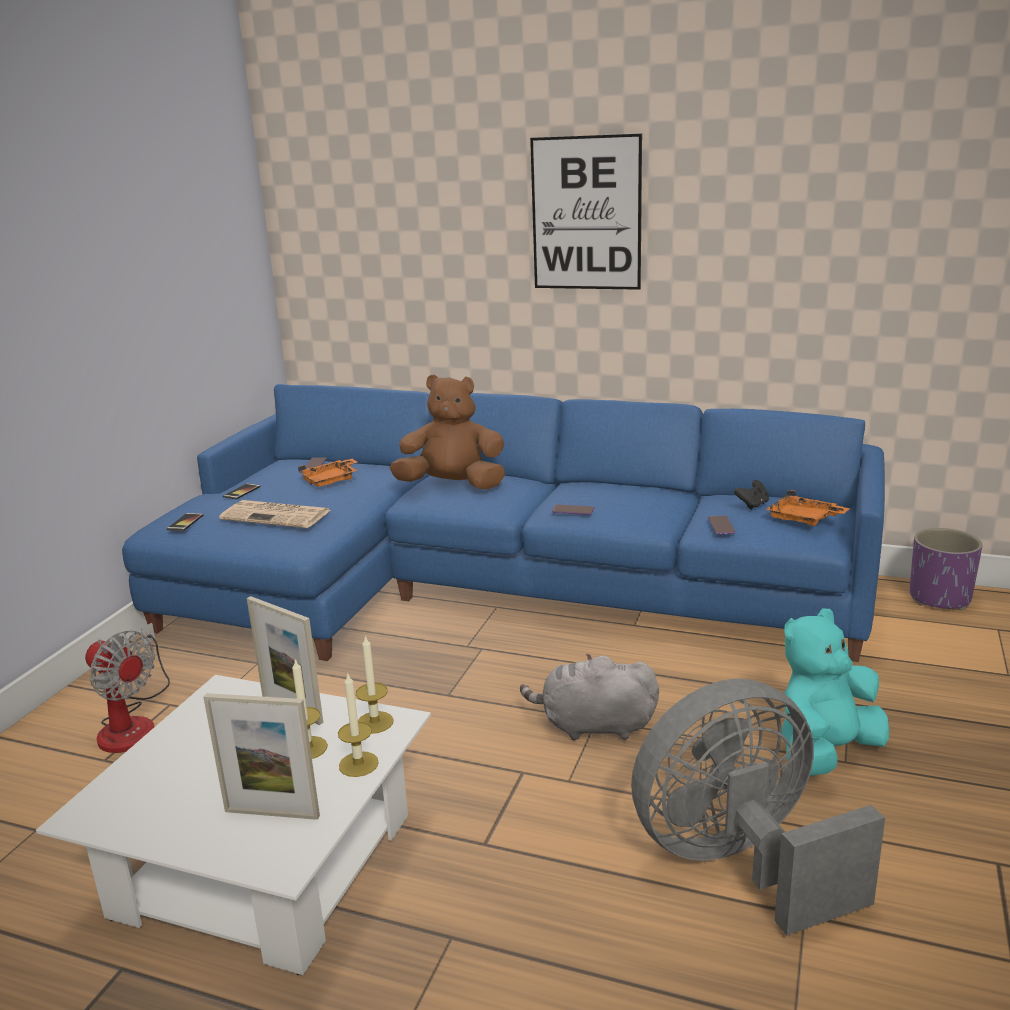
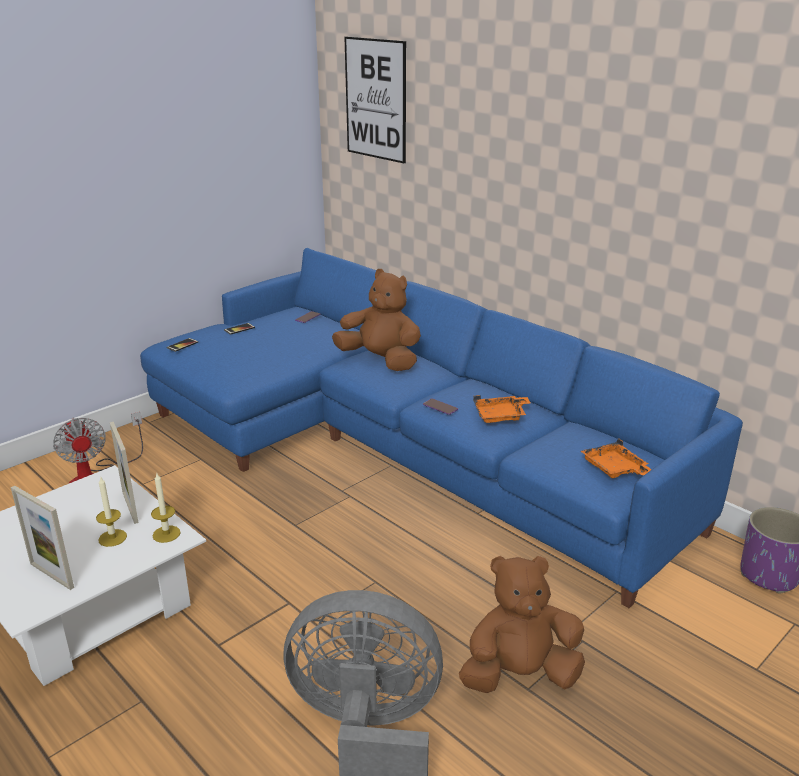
camera: 25 degrees right, 5 degrees up
newspaper [219,500,331,528] -> none
orange tray [298,458,358,487] -> orange tray moved to [473,395,530,423]
candle [338,672,379,777] -> none
grey plush toy [520,653,659,740] -> none
picture [530,134,642,290] -> picture moved to [344,36,406,163]
phone [708,515,736,534] -> none
black game controller [734,480,769,510] -> none
turquoise plush toy [782,608,889,776] -> brown plush toy [459,556,585,693]

